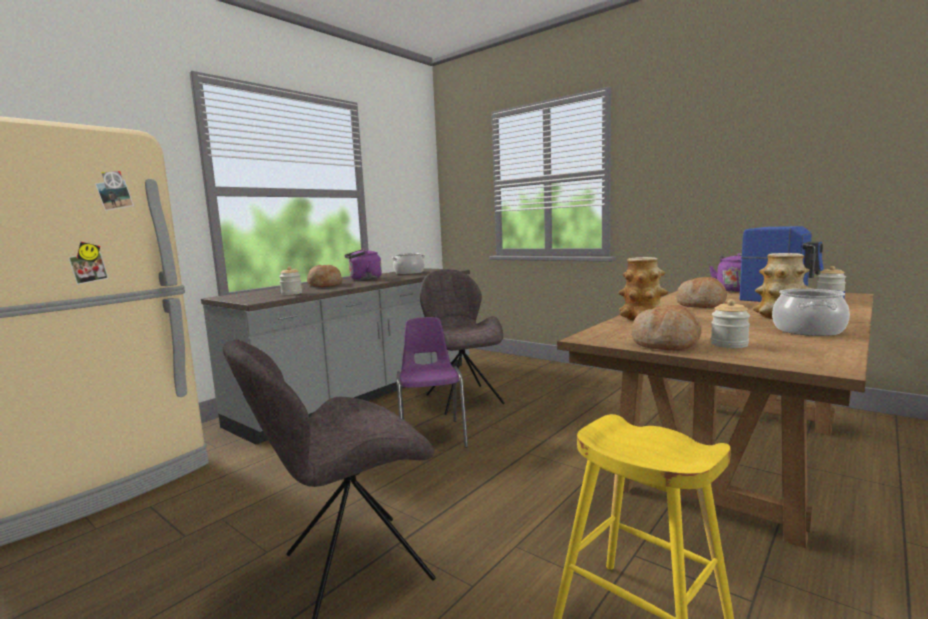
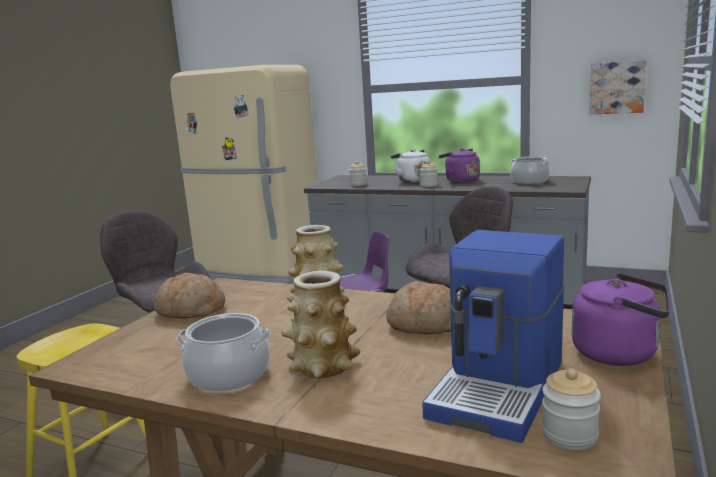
camera: 75 degrees right, 5 degrees up
bread [307,265,342,287] -> white kettle [391,149,430,183]
jar [711,299,750,348] -> jar moved to [419,161,438,187]
none -> picture [589,60,647,115]

